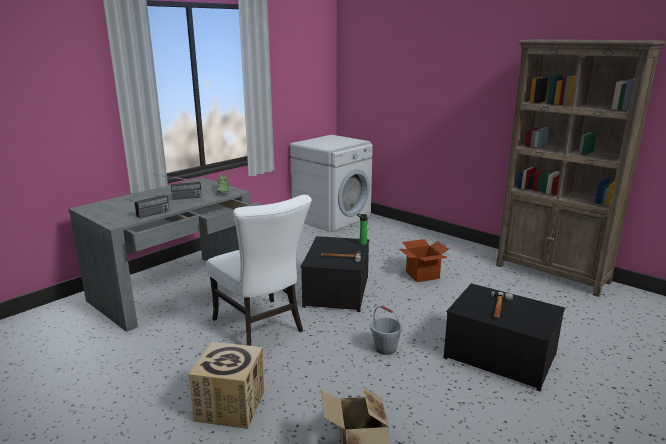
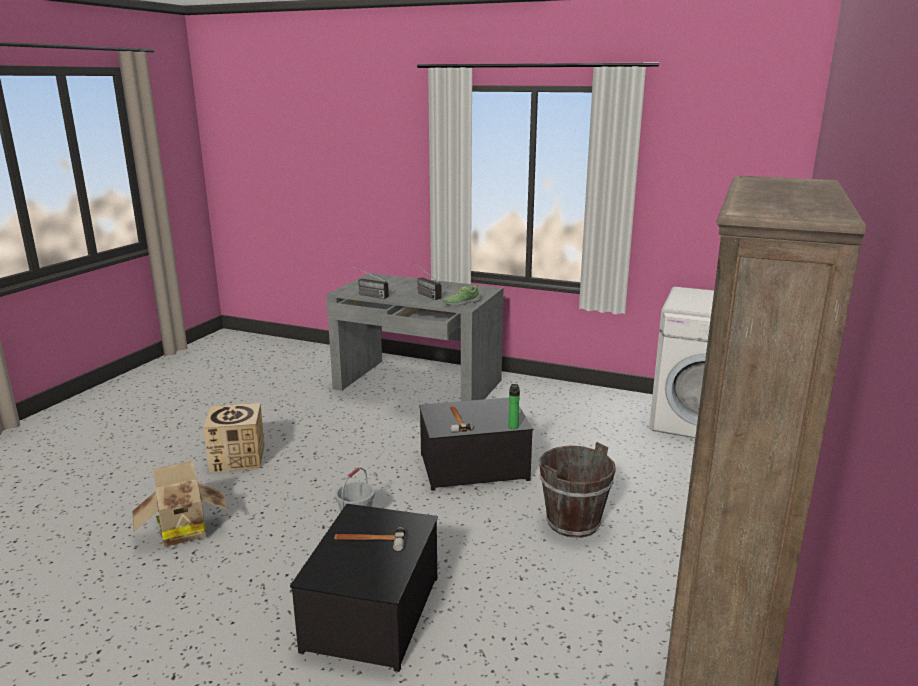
camera: 70 degrees right, 0 degrees up
white chair [206,195,312,346] -> none
cardboard box [400,239,449,282] -> brown bucket [539,442,616,538]

